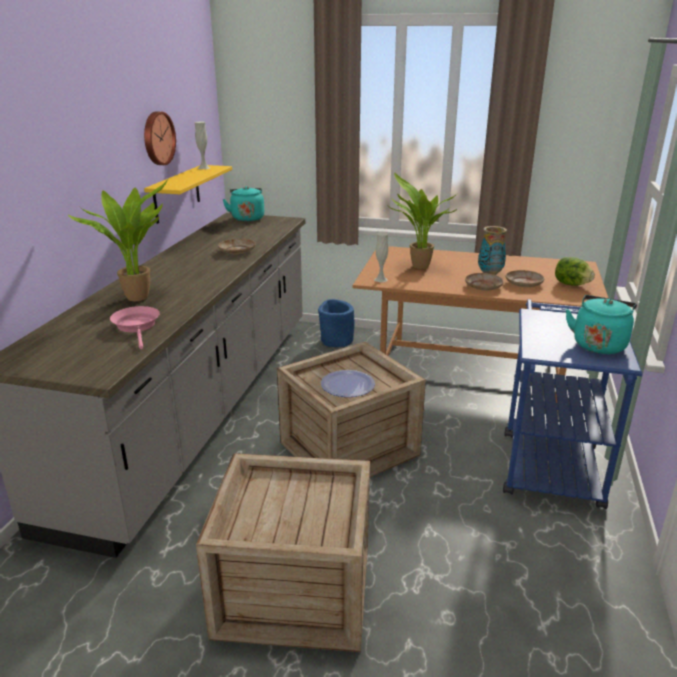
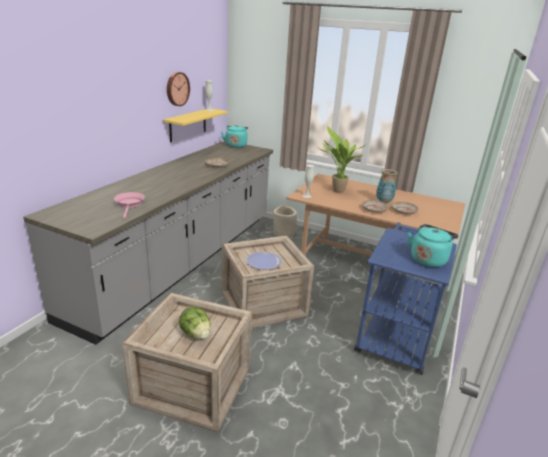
camera: 10 degrees right, 0 degrees up
potted plant [68,178,169,302] -> none
blue planter [318,299,354,347] -> beige planter [273,205,297,238]
lettuce [555,257,595,286] -> lettuce moved to [179,306,211,339]

